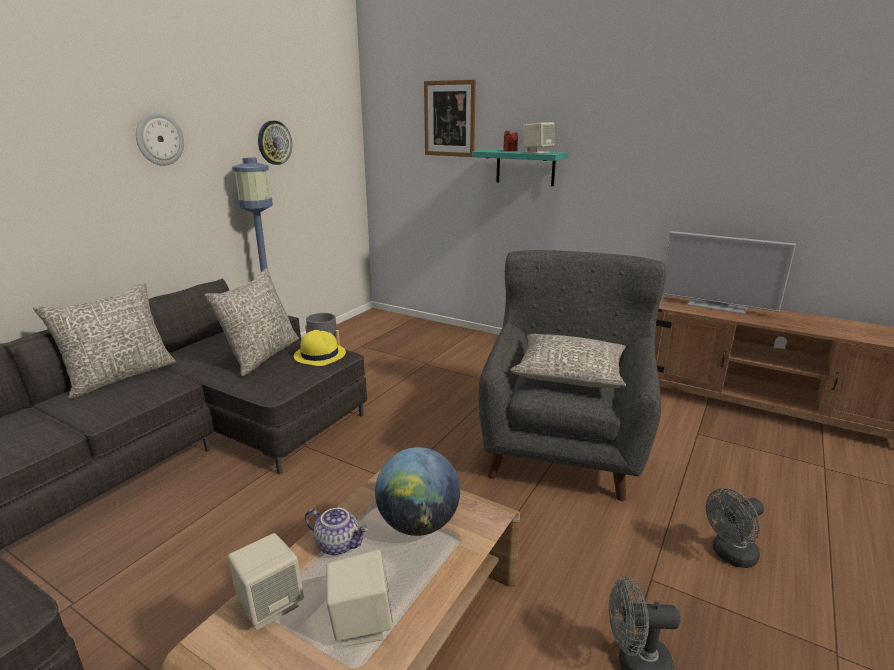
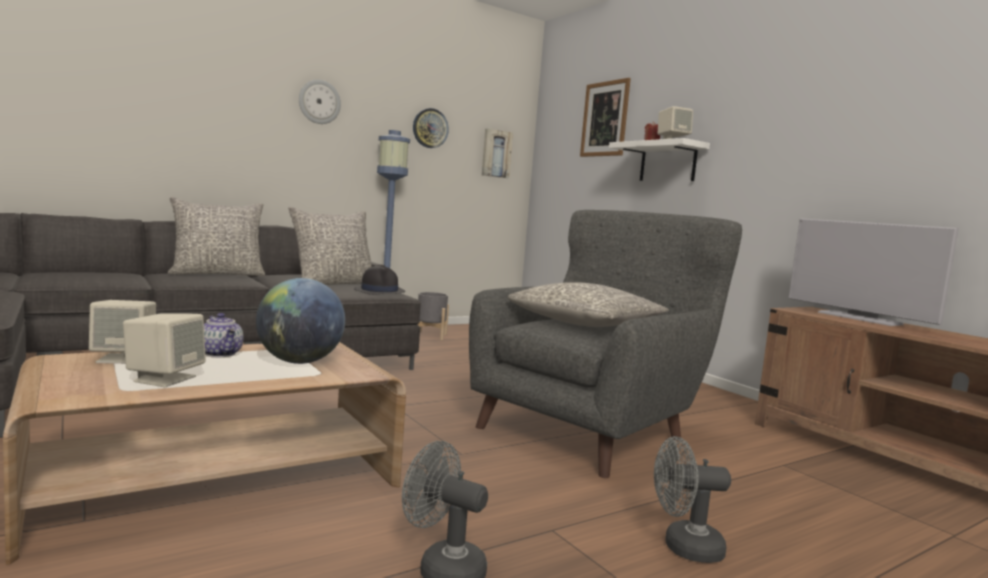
camera: 25 degrees right, 15 degrees down
yellow hat [294,330,346,366] -> black hat [354,266,405,295]
turquoise shelf [472,149,568,186] -> white shelf [609,138,710,181]
none -> picture [482,128,513,178]

